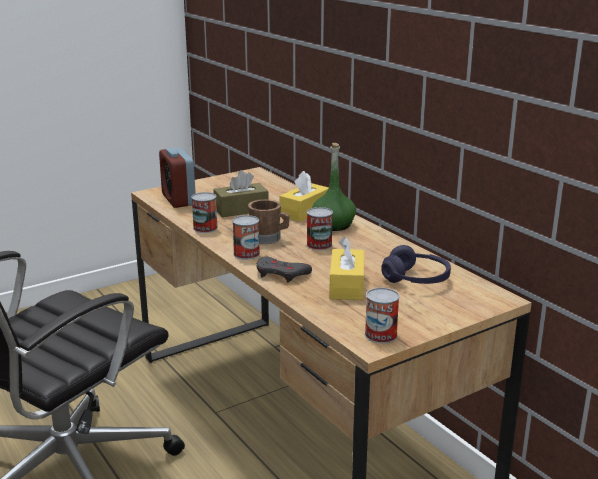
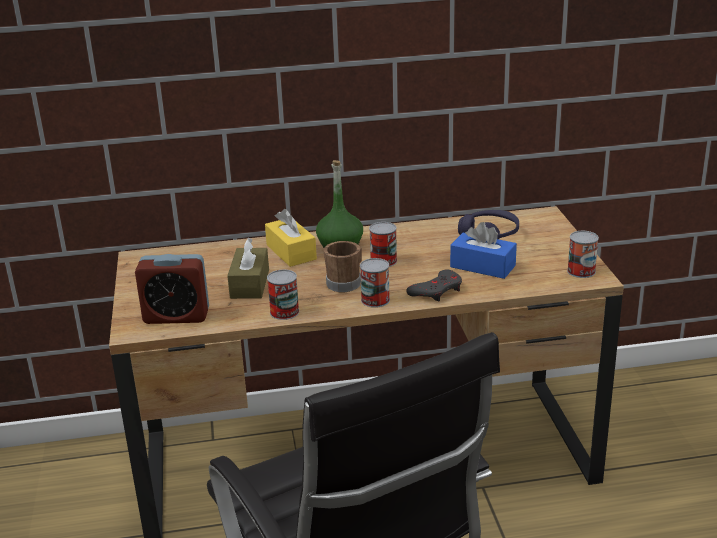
camera: 65 degrees left, 5 degrees up
yellow tissue box [329,237,364,300] -> blue tissue box [450,222,517,279]

